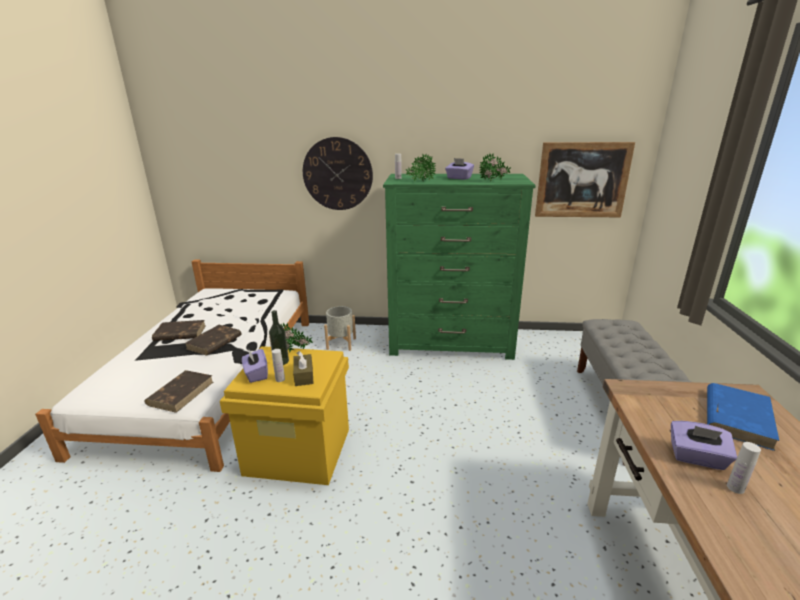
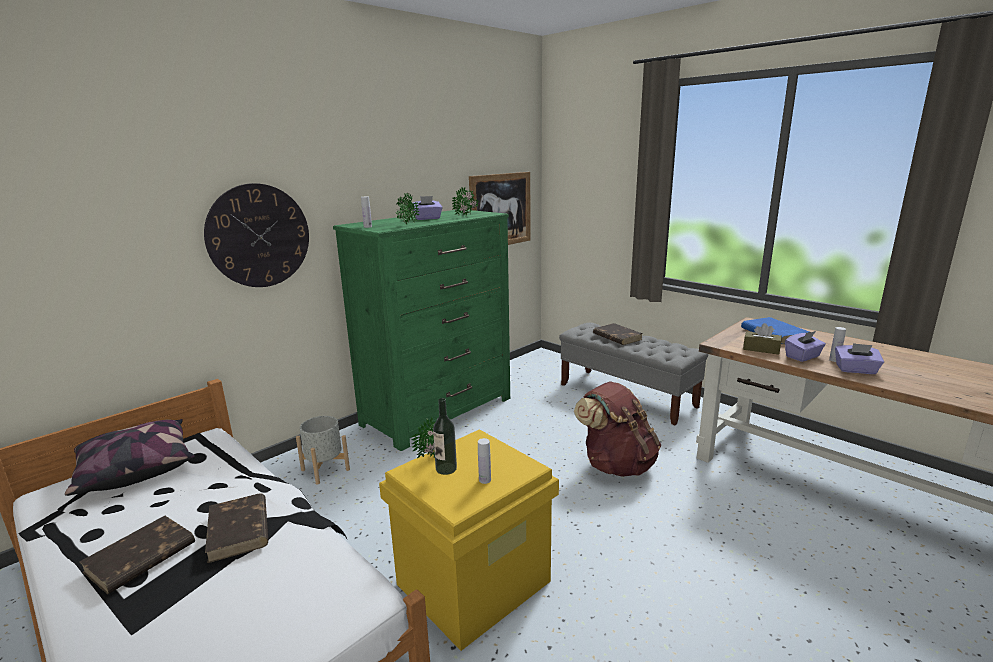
camera: 50 degrees left, 5 degrees down
brown book [145,370,213,413] -> brown book moved to [593,323,643,345]
purple tissue box [242,349,268,383] -> purple tissue box moved to [835,343,884,374]
brown tissue box [293,351,314,386] -> brown tissue box moved to [743,323,782,355]
none -> pillow [65,419,195,496]
none -> brown backpack [574,382,661,477]

